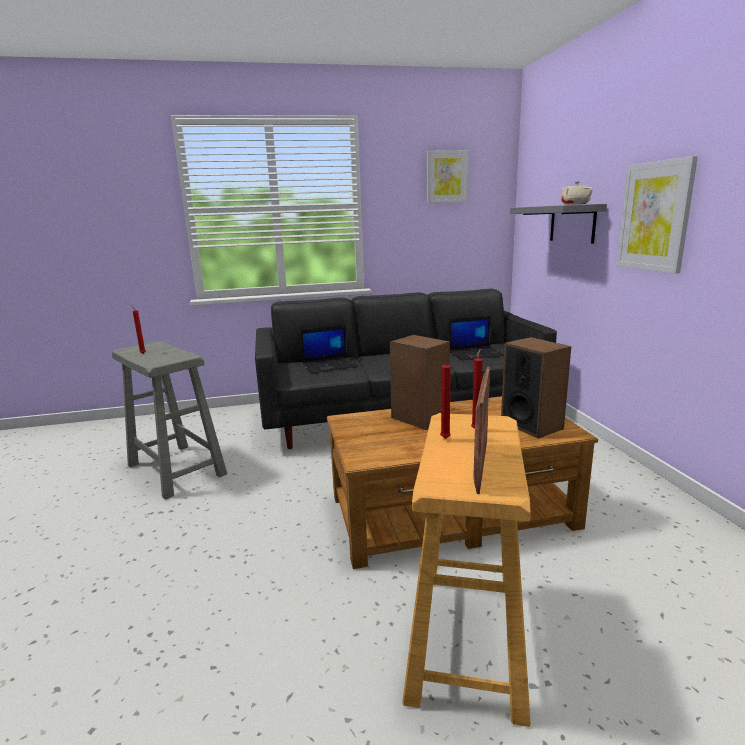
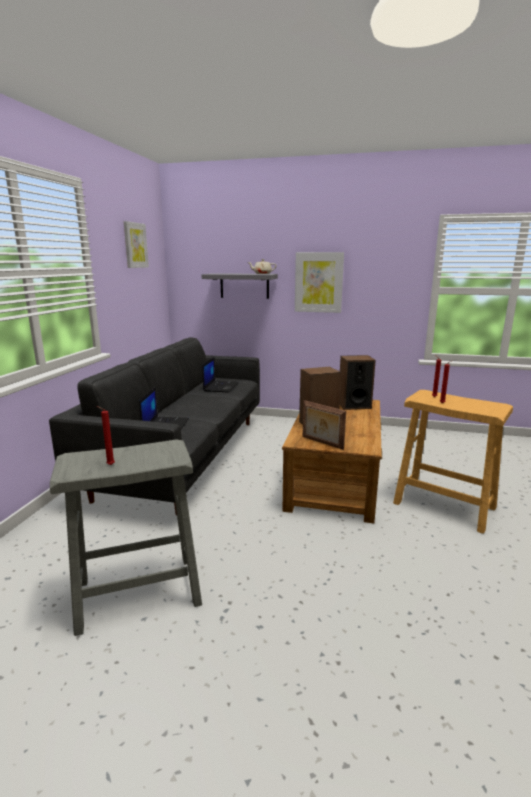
camera: 65 degrees left, 0 degrees up
picture frame [473,366,490,494] -> picture frame moved to [303,400,346,450]

